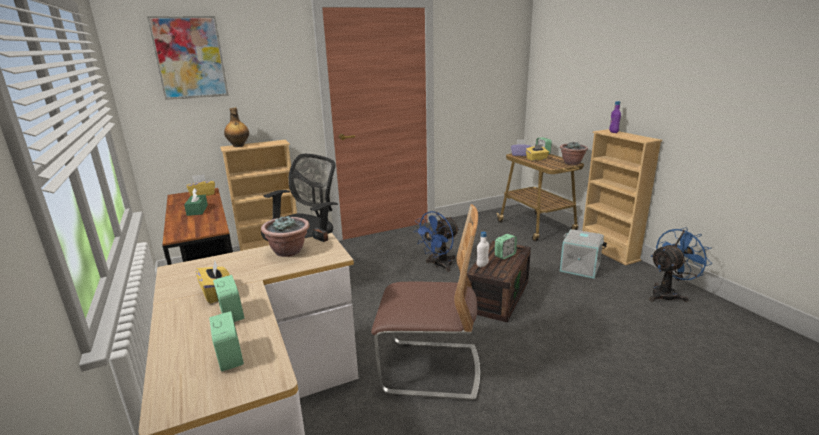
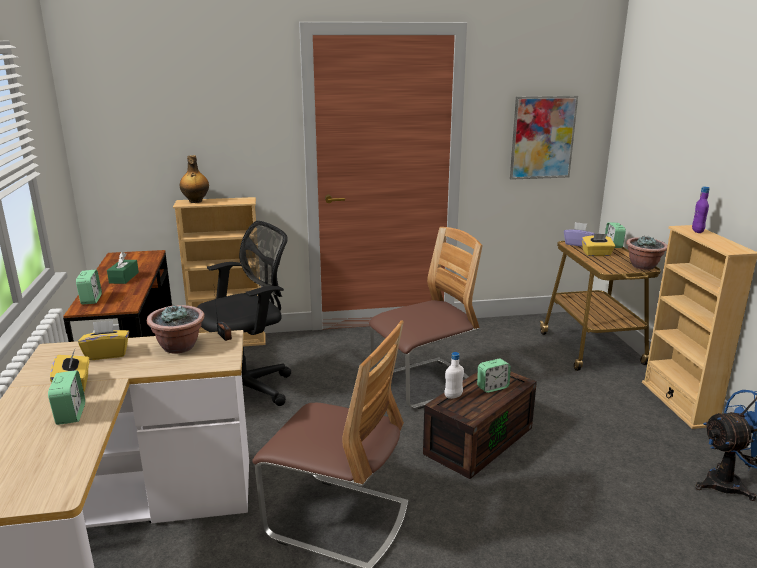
camera: 15 degrees right, 0 degrees up
picture [147,16,229,100] -> picture moved to [510,96,578,180]
yellow tissue box [186,174,215,196] -> yellow tissue box moved to [78,320,129,360]
alarm clock [209,311,244,371] -> alarm clock moved to [76,270,102,305]
blue fan [413,211,460,272] -> chair [369,227,483,409]
grey storage box [560,229,604,279] -> none

